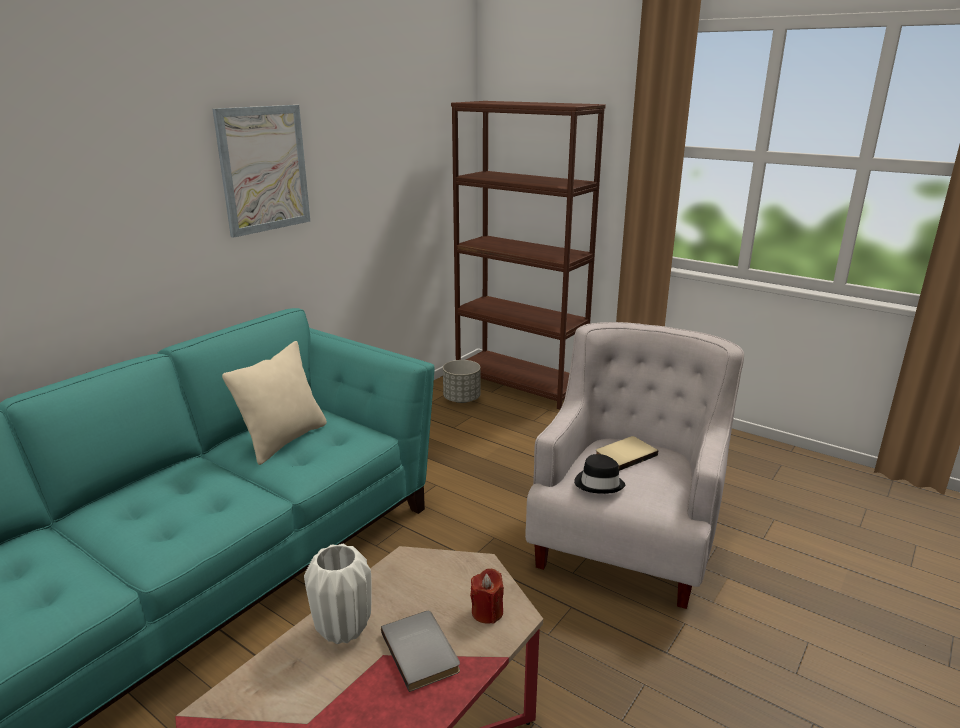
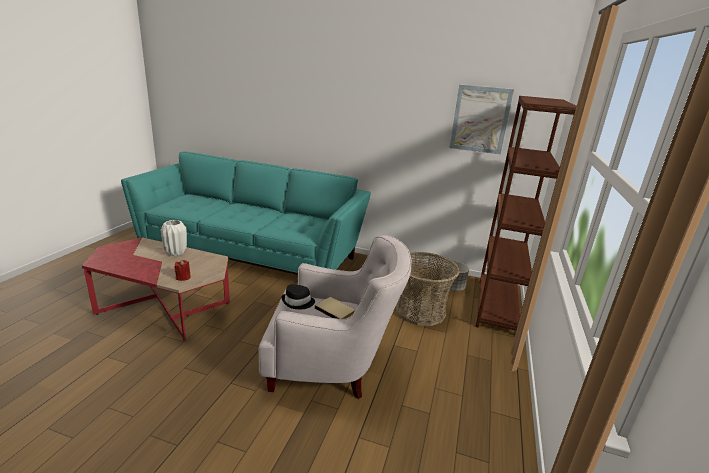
camera: 70 degrees right, 0 degrees up
picture [212,105,310,238] -> picture moved to [449,85,514,155]
beige pillow [222,341,327,465] -> none
grey book [381,611,460,692] -> none
none -> basket [396,252,460,326]

